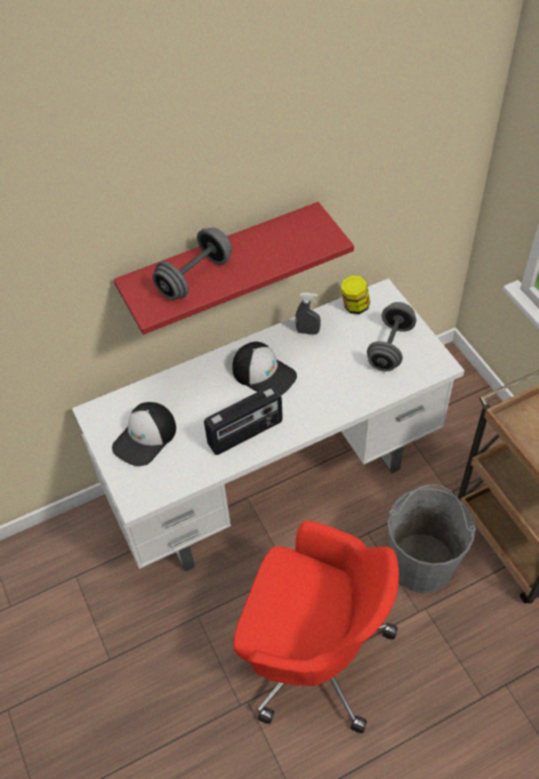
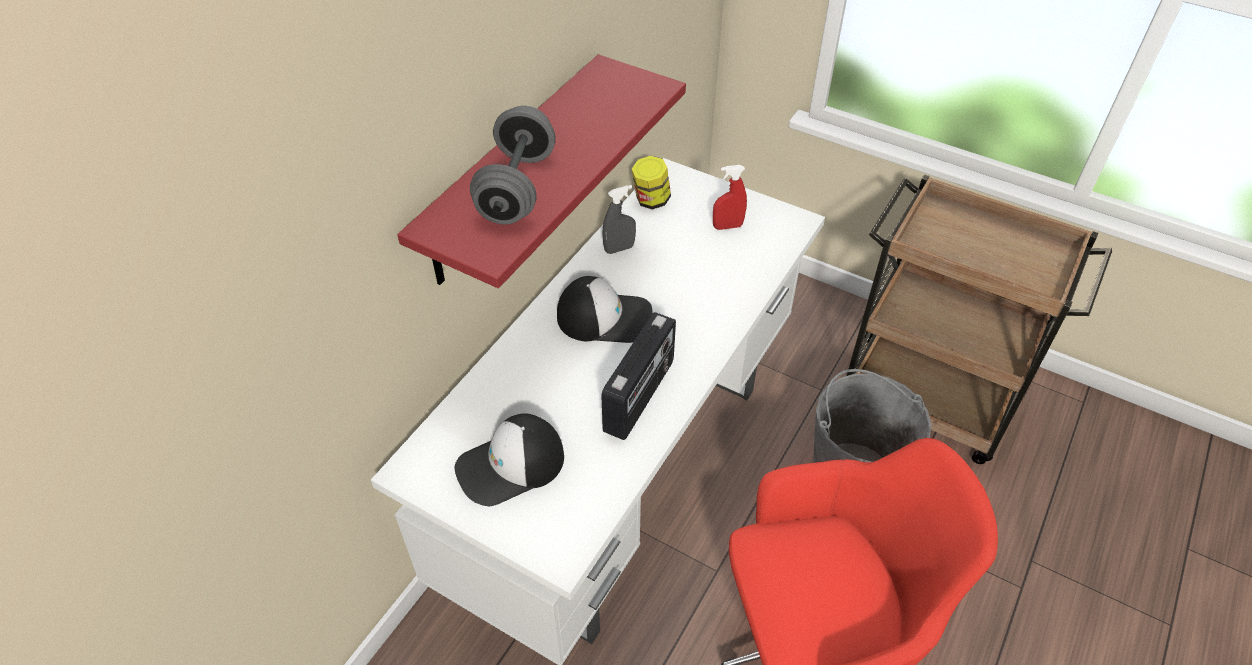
camera: 35 degrees left, 5 degrees down
cap [112,402,176,466] -> cap turned 60 degrees clockwise [455,413,564,507]
grey dumbbell [367,302,416,371] -> red spray bottle [713,165,747,230]

